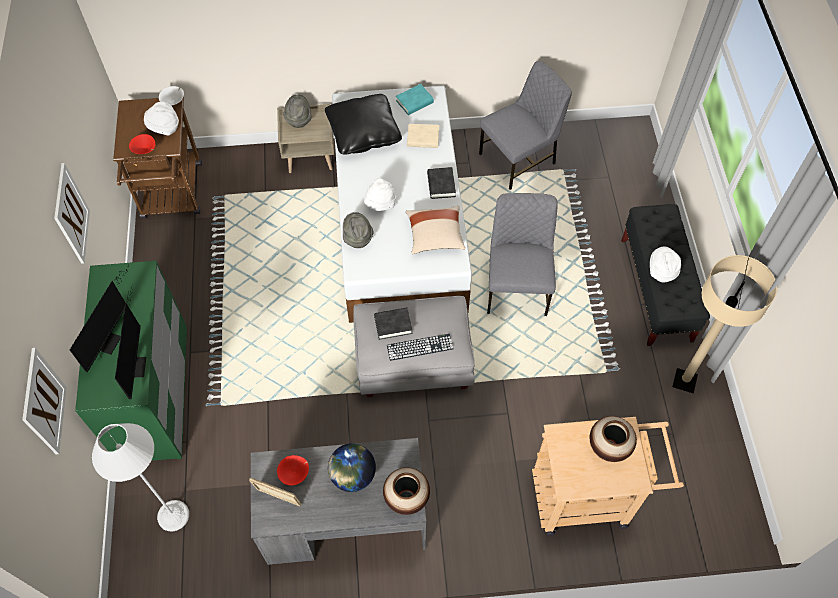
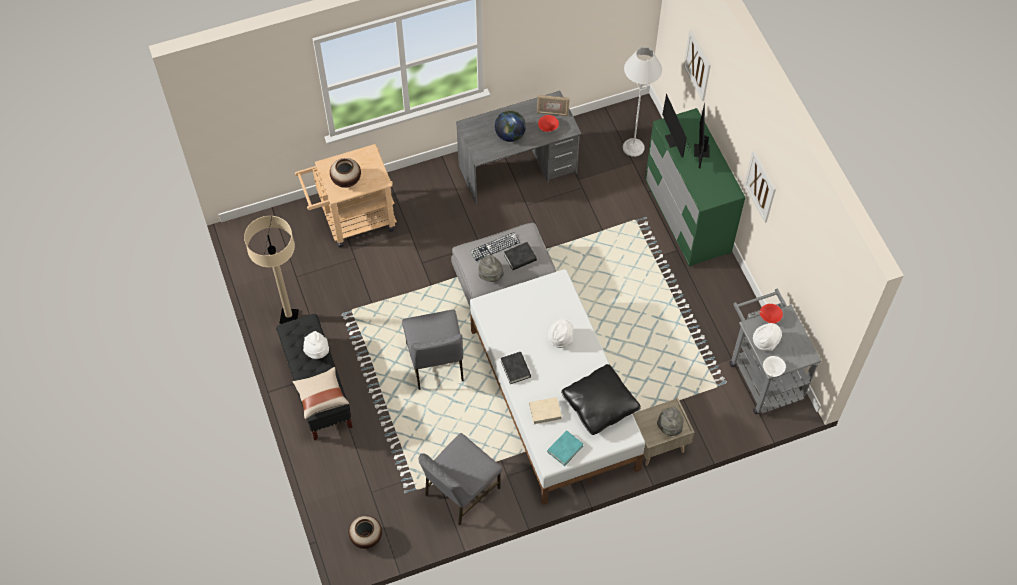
camera: 165 degrees right, 0 degrees up
brown cart [113,97,202,218] -> grey cart [729,289,822,414]
grey hat [343,212,373,248] -> grey hat moved to [478,255,504,282]
vase [383,467,430,515] -> vase moved to [349,516,382,549]
beige pillow [406,206,465,254] -> beige pillow moved to [292,367,349,419]

